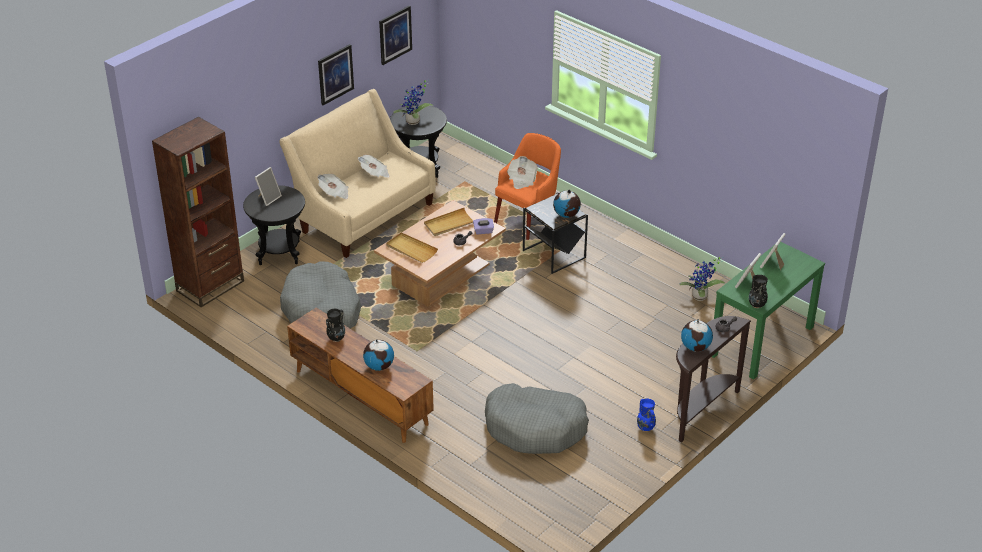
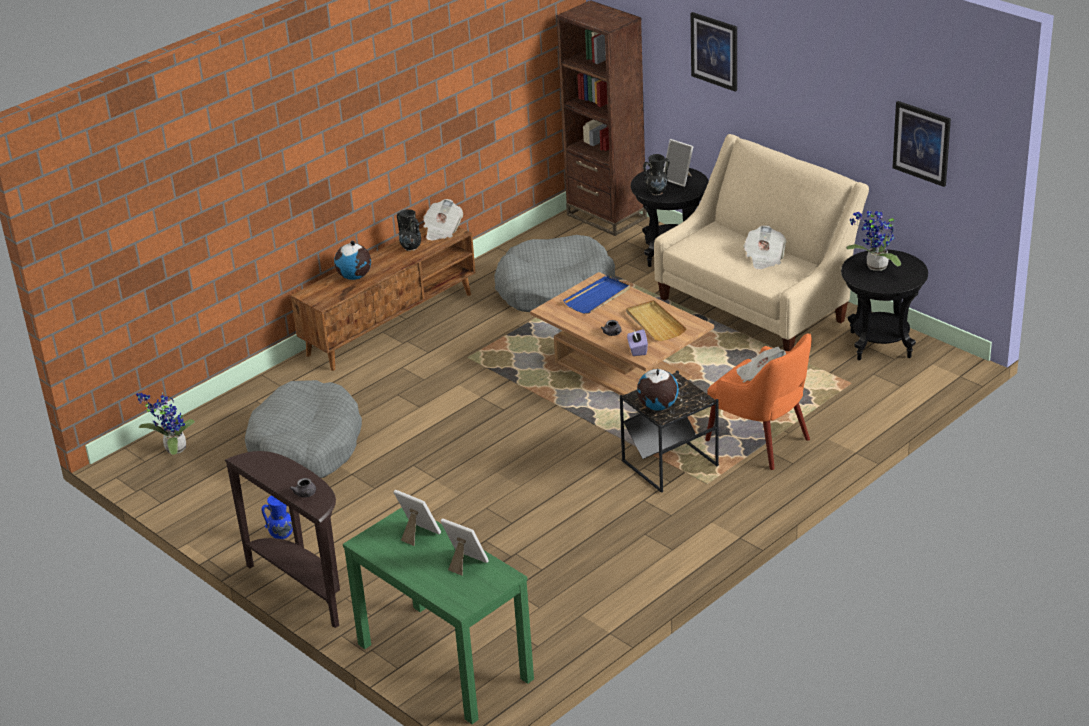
camera: 95 degrees right, 5 degrees down
newspaper [317,174,349,199] -> newspaper moved to [423,199,463,240]
picture [318,44,354,105] -> picture moved to [691,12,737,91]
beige tray [386,232,438,263] -> blue tray [563,275,630,314]
potted plant [679,257,725,301] -> potted plant moved to [136,393,195,455]
globe [681,319,713,352] -> none
black vase [749,275,768,308] -> black vase moved to [643,154,669,195]

